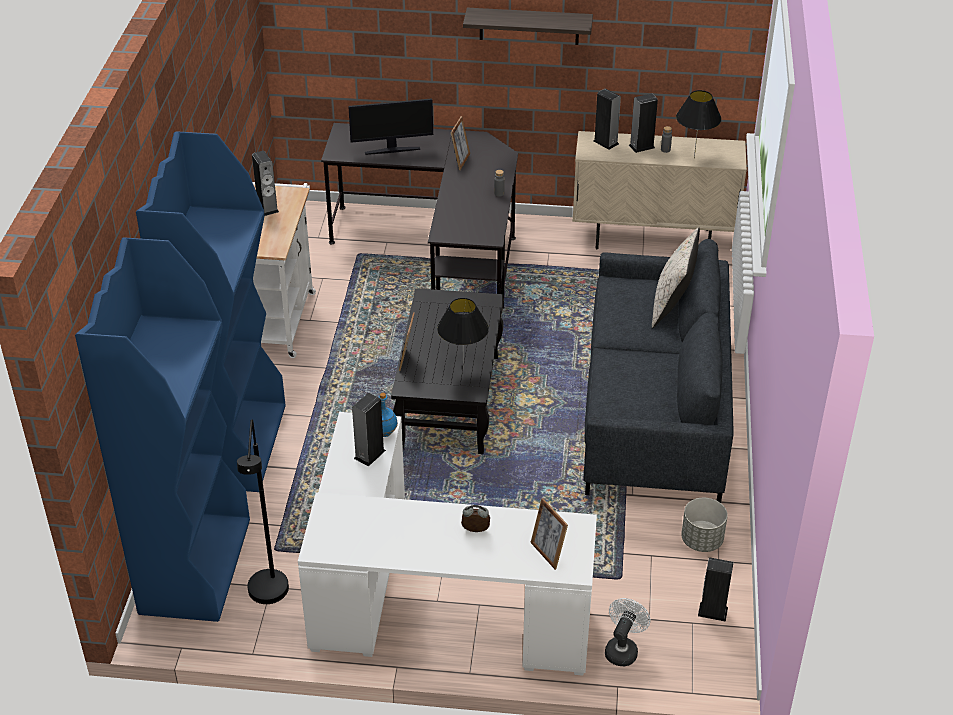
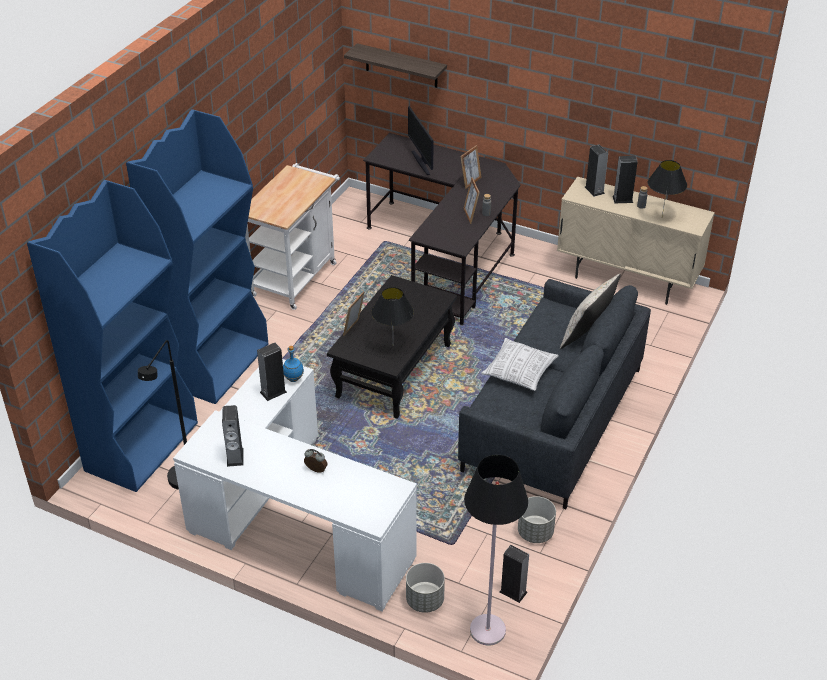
camera: 20 degrees right, 0 degrees up
speaker [252,151,279,216] -> speaker moved to [222,405,243,467]
monitor [348,98,433,155] -> monitor turned 60 degrees clockwise [408,106,434,175]
shelf [463,8,593,45] -> shelf moved to [344,43,447,88]
picture frame [530,498,568,570] -> picture frame moved to [463,177,480,224]
white fan [605,598,650,666] -> grey planter [406,563,445,613]
none -> black floor lamp [464,455,528,645]
none -> pillow [481,338,559,391]

